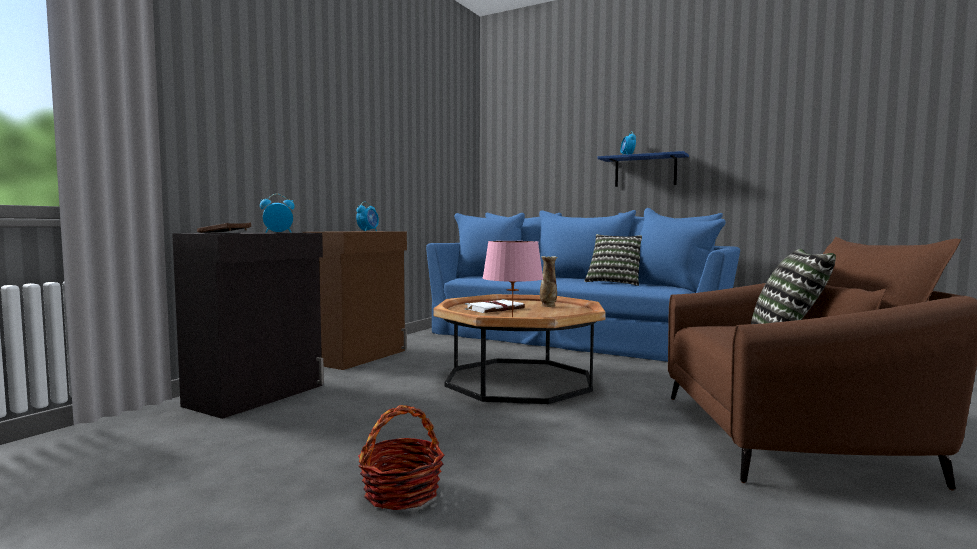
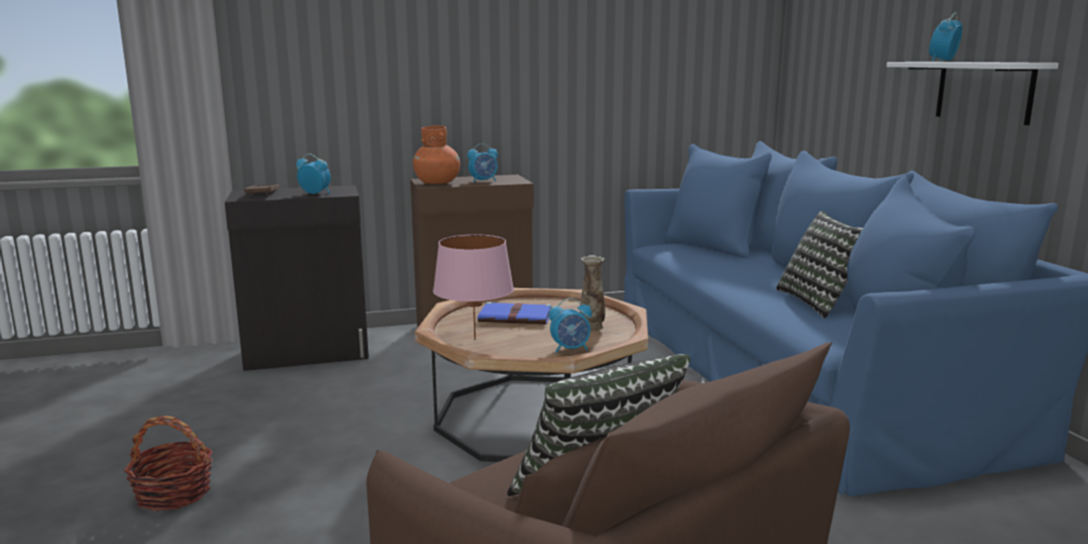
camera: 45 degrees right, 10 degrees up
white book [465,299,525,313] -> blue book [478,302,552,325]
blue shelf [597,151,689,187] -> white shelf [886,62,1059,125]
none -> orange vase [413,125,460,184]
none -> alarm clock [549,298,592,353]

